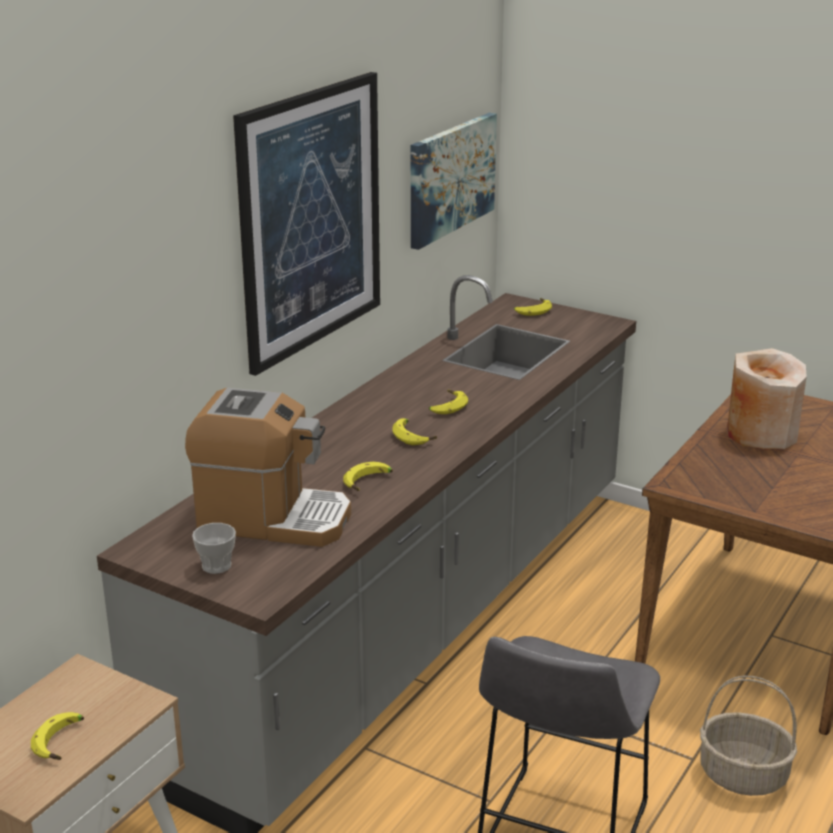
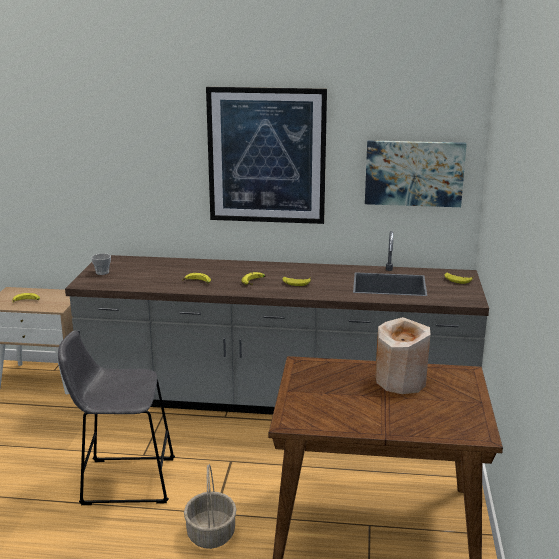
camera: 65 degrees right, 5 degrees down
coffee machine [185,388,351,547] -> none

